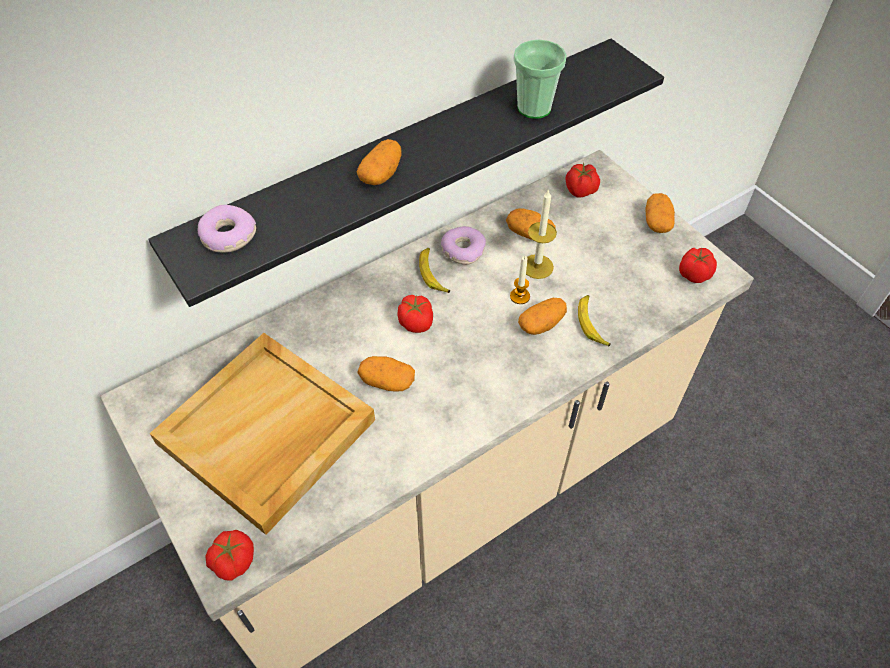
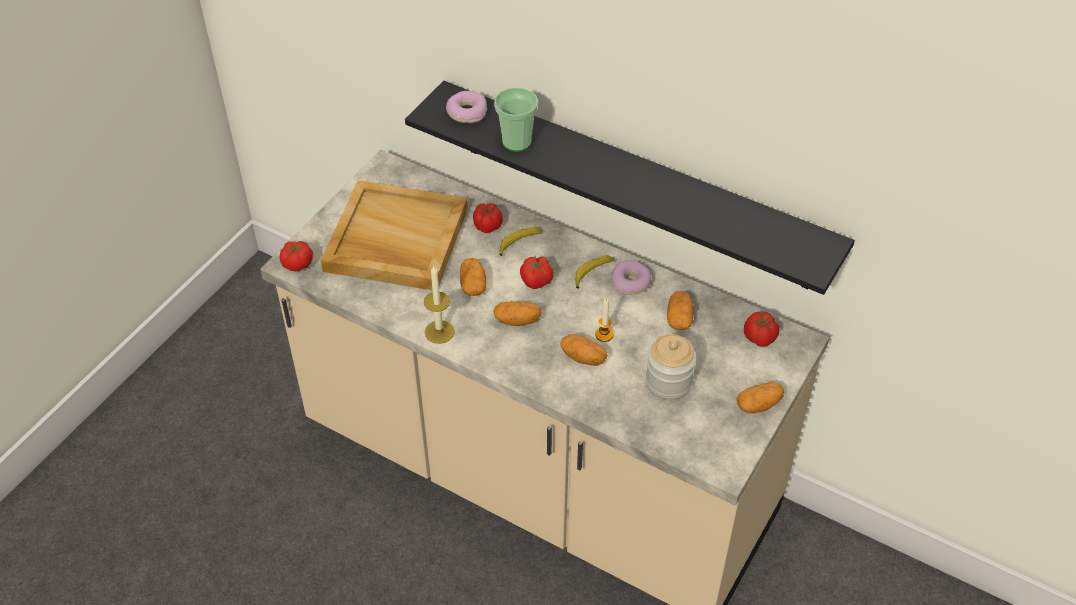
camera: 65 degrees right, 5 degrees down
potato [357,139,402,185] -> potato moved to [494,301,542,326]
cup [513,39,567,119] -> cup moved to [494,87,538,152]
candle [526,189,557,279] -> candle moved to [424,265,455,344]
banana [578,295,611,346] -> banana moved to [499,227,542,256]
tomato [679,248,717,283] -> tomato moved to [473,203,503,233]
none -> jar [646,334,696,400]

